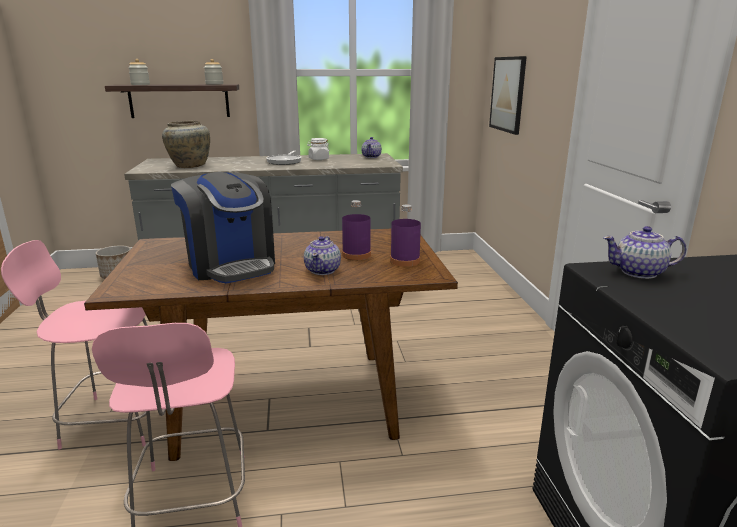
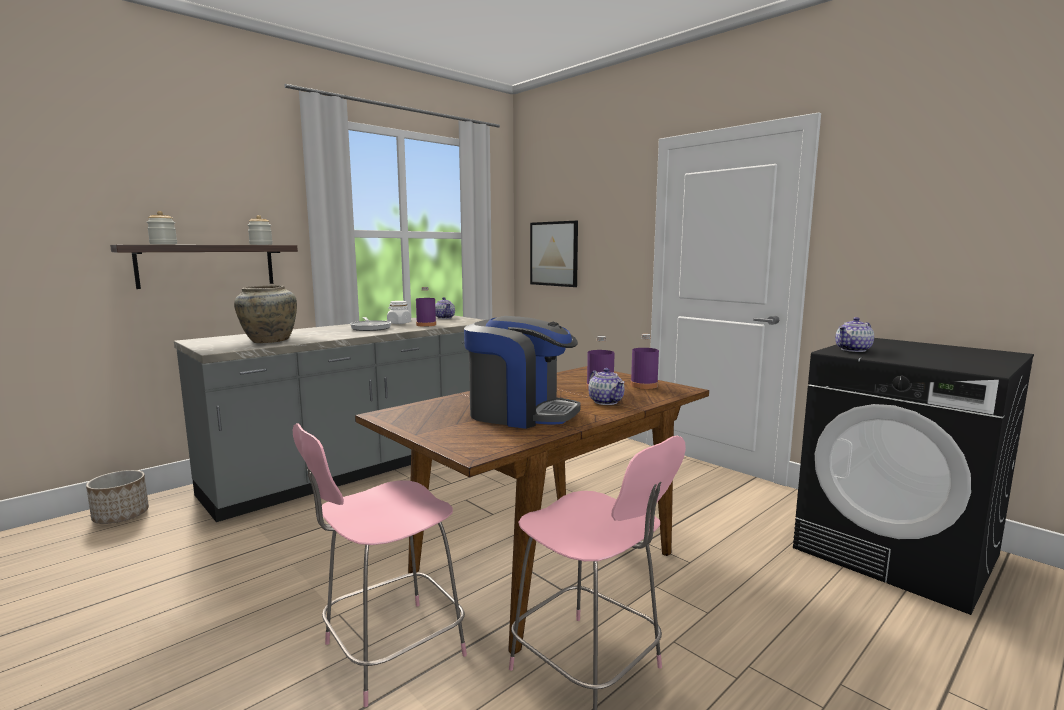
camera: 35 degrees left, 10 degrees down
none -> purple bottle [416,287,436,326]

